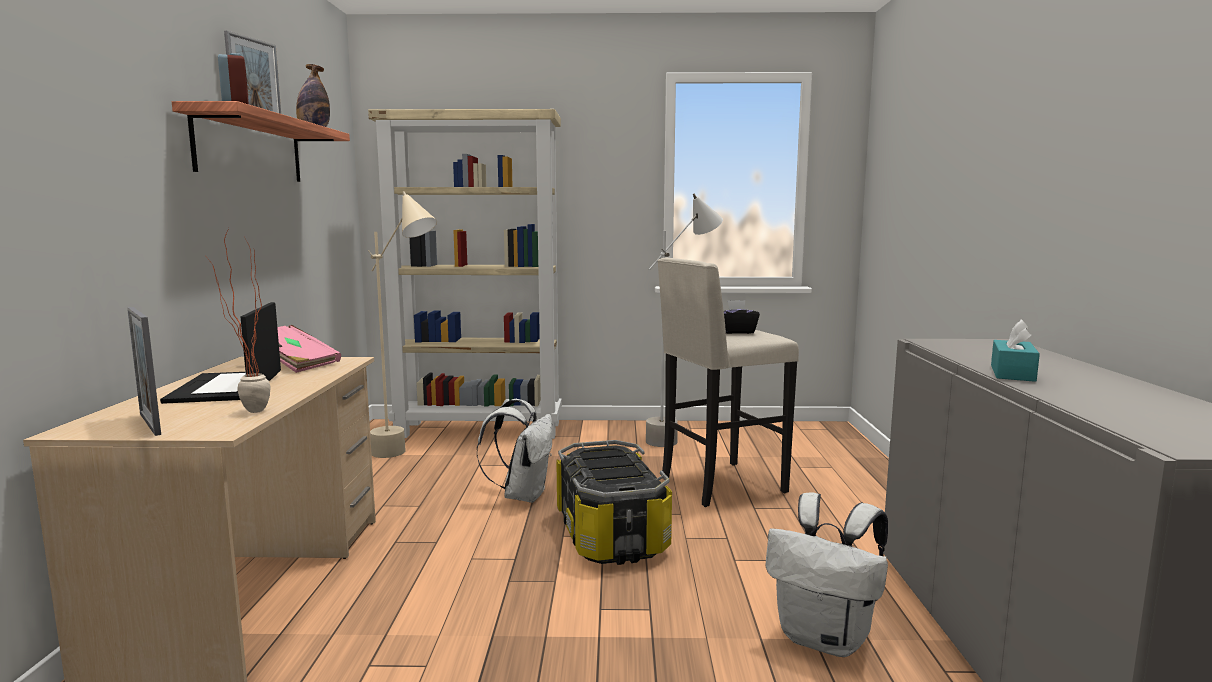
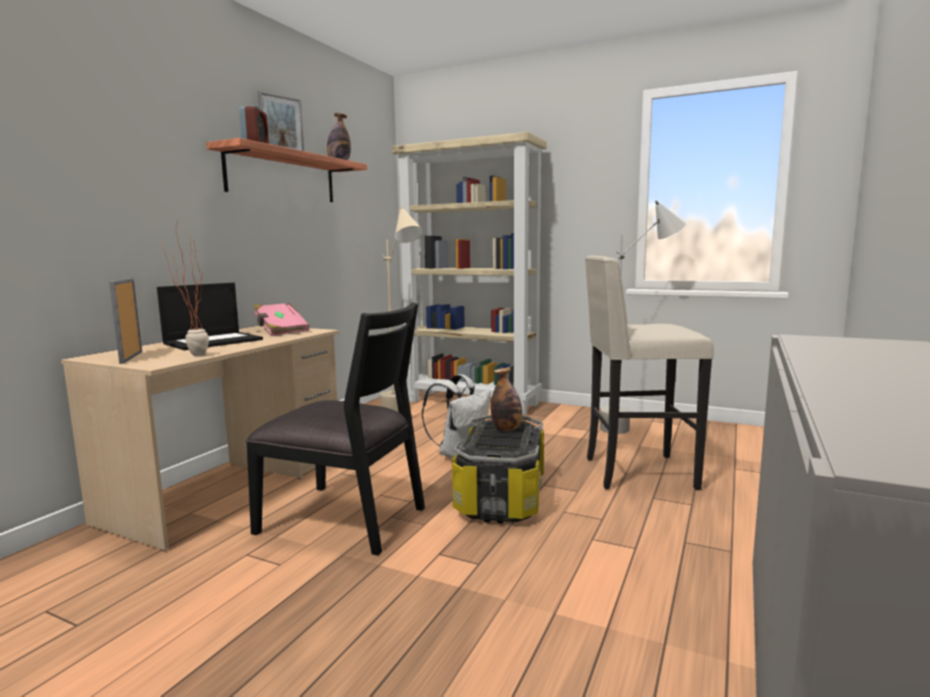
camera: 25 degrees right, 0 degrees up
laptop [160,302,281,404] -> laptop turned 150 degrees counterclockwise [157,283,263,350]
black tissue box [724,300,760,334] -> none
white backpack [765,492,888,657] -> none
turquoise tissue box [991,319,1040,382] -> none
none -> black chair [246,302,425,556]
none -> bottle [491,368,522,431]

